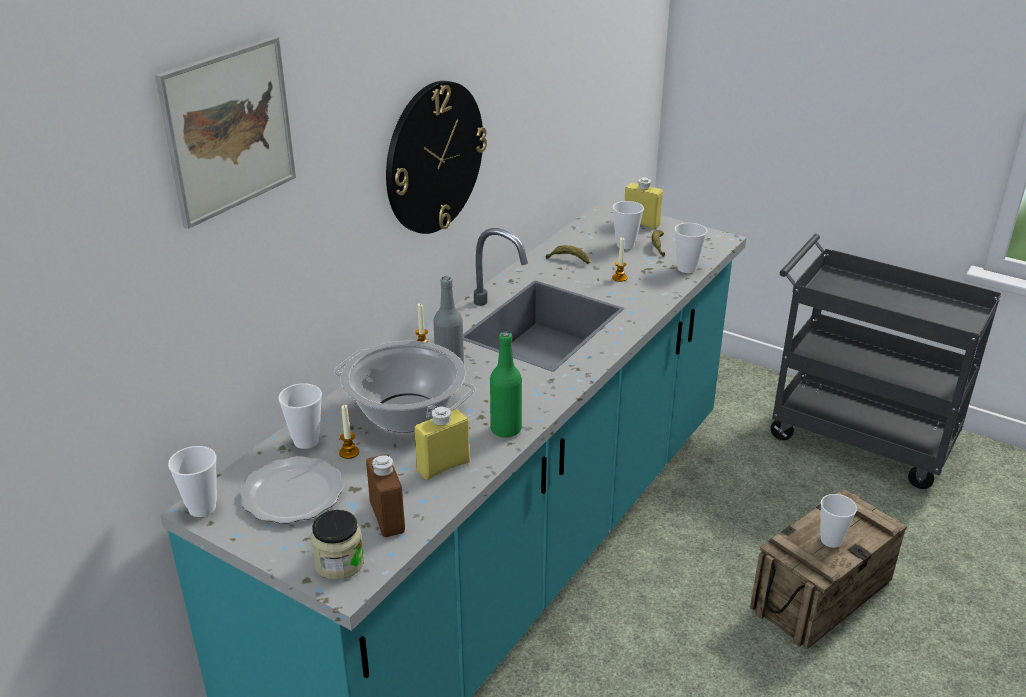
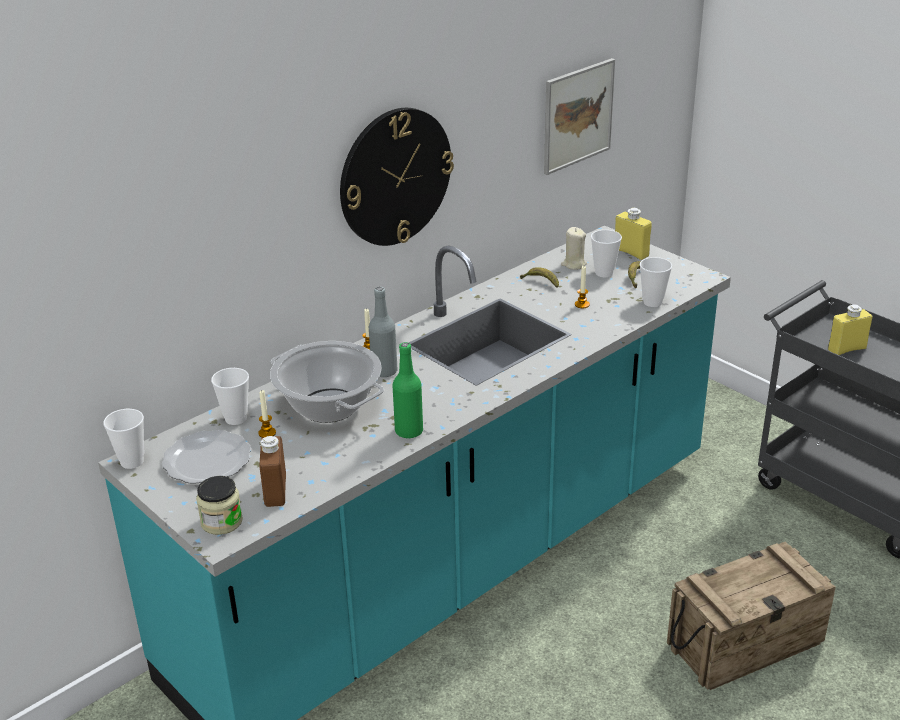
camera: 15 degrees right, 0 degrees up
picture [155,36,296,229] -> picture moved to [544,58,615,175]
yellow bottle [414,407,470,480] -> yellow bottle moved to [828,304,872,355]
cup [820,494,857,548] -> none
none -> beige candle [561,227,587,270]

